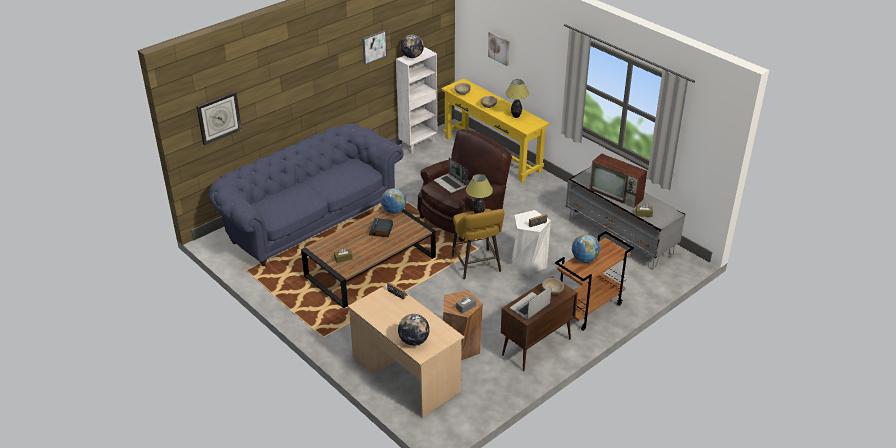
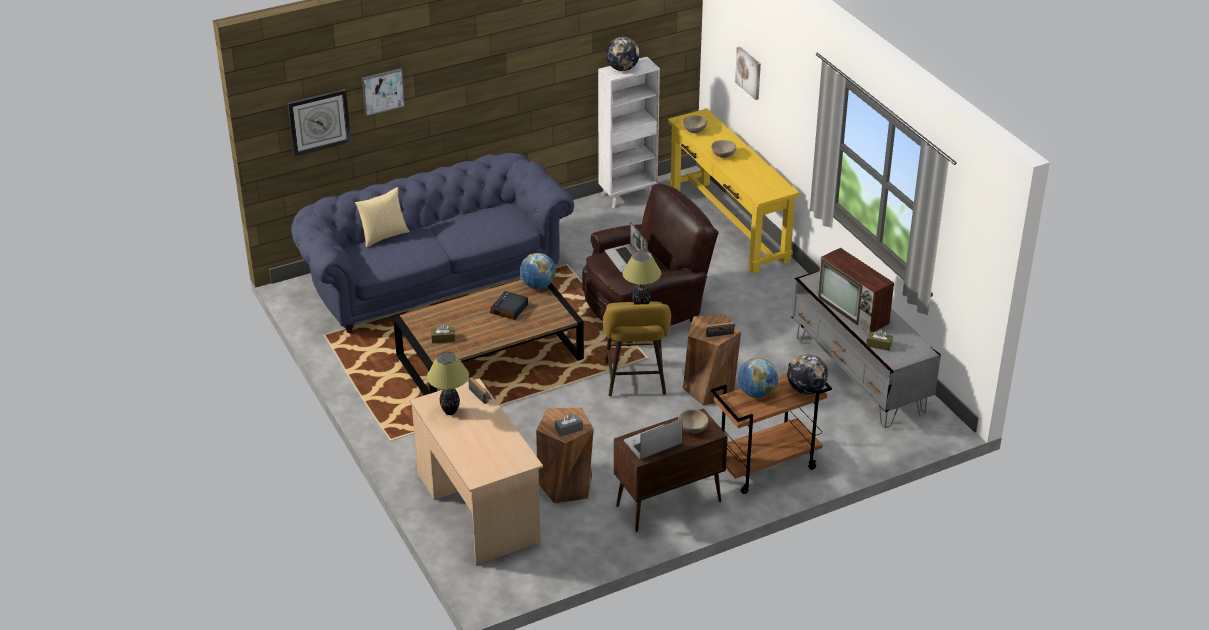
camera: 15 degrees right, 0 degrees up
picture [362,30,387,65] -> picture moved to [362,68,405,116]
globe [398,314,430,346] -> globe moved to [787,354,828,395]
table lamp [505,79,529,118] -> table lamp moved to [427,351,469,415]
white stool [511,210,551,275] -> brown stool [683,314,741,406]
none -> pillow [355,187,409,248]

